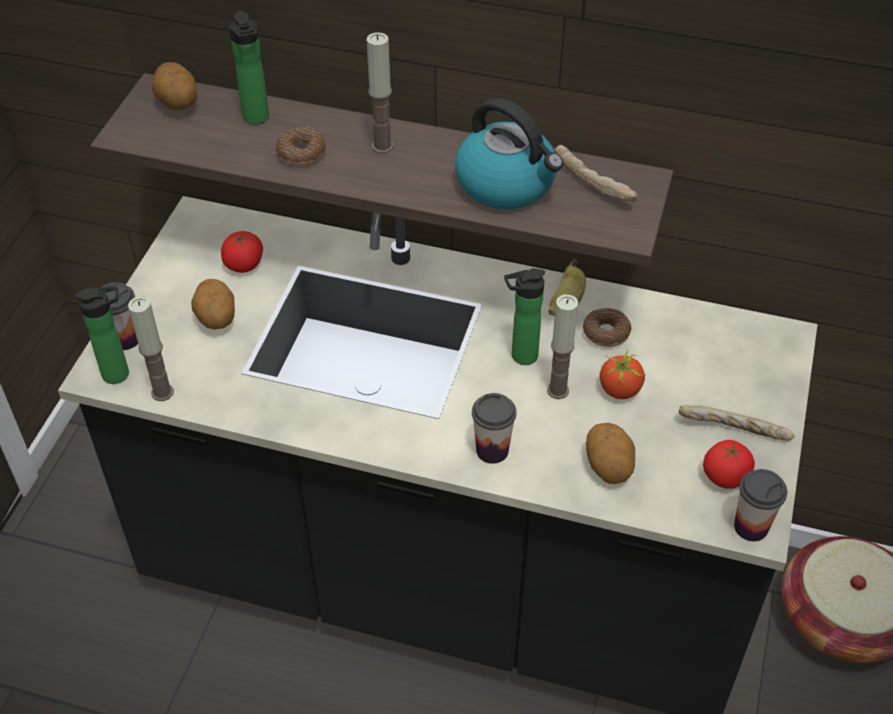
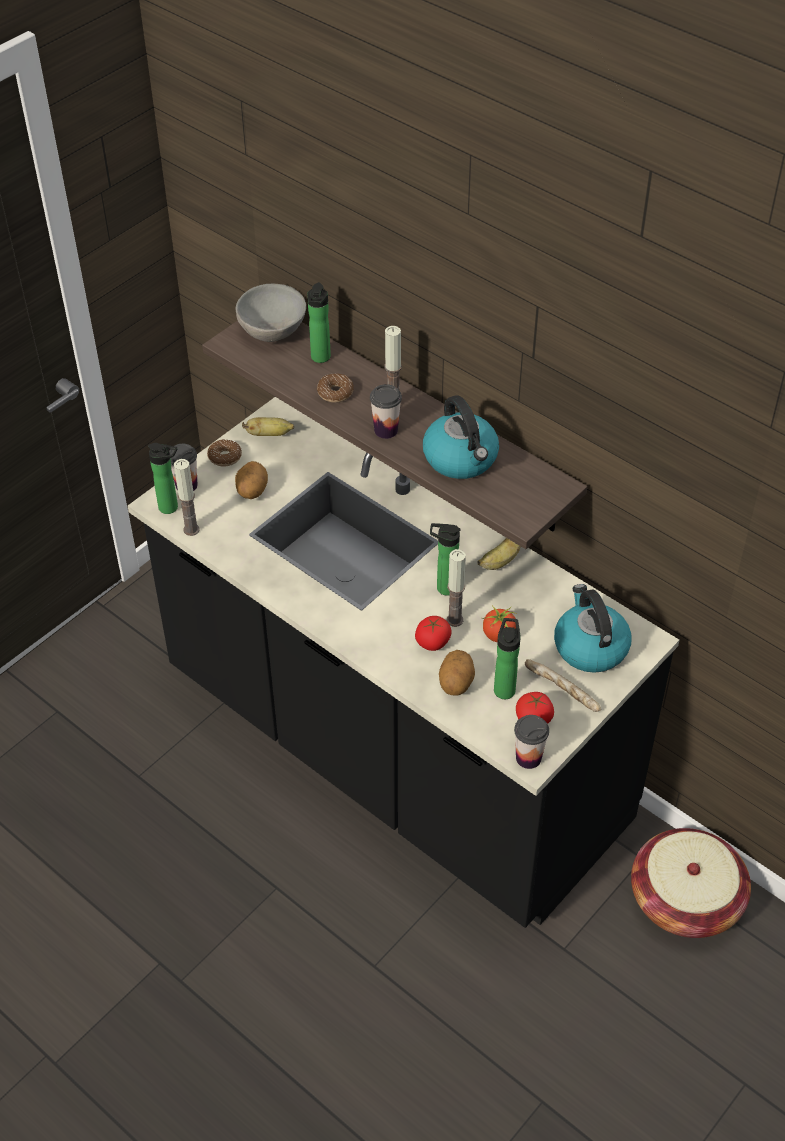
camera: 25 degrees right, 0 degrees up
potato [152,62,197,110] -> grey bowl [236,284,306,342]
tomato [221,231,263,273] -> tomato moved to [415,616,452,651]
cup [472,393,516,464] -> cup moved to [370,384,402,439]
bread [555,145,638,202] -> none
donut [583,308,632,347] -> donut moved to [207,439,242,467]
none -> banana [242,417,294,436]
none -> bottle [494,618,521,699]
none -> kettle [554,584,631,673]

